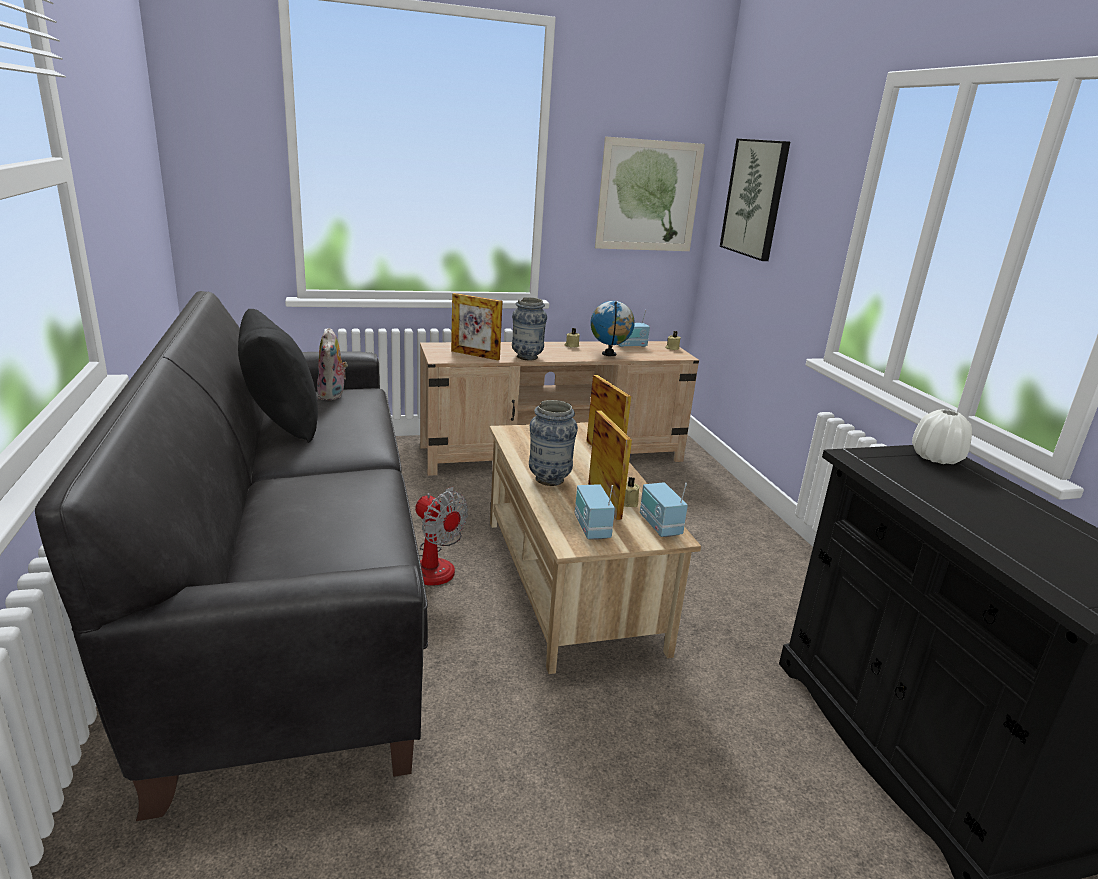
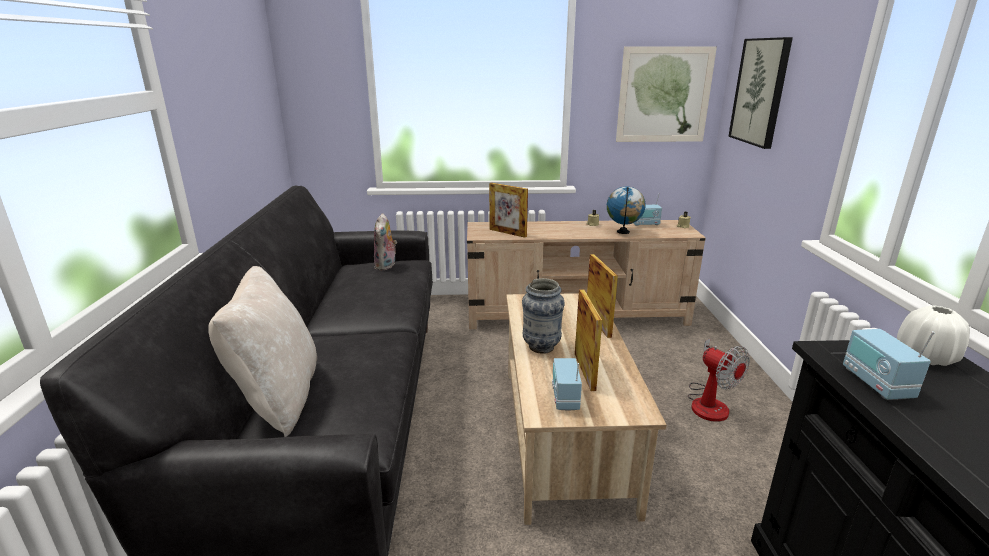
camera: 15 degrees right, 0 degrees up
black pillow [238,309,318,443] -> none
fan [415,487,468,586] -> fan moved to [687,338,750,422]
vase [512,297,547,361] -> none
beige candle [624,477,640,507] -> none
radio [640,483,688,537] -> radio moved to [843,329,935,400]
none -> beige pillow [208,266,317,437]

